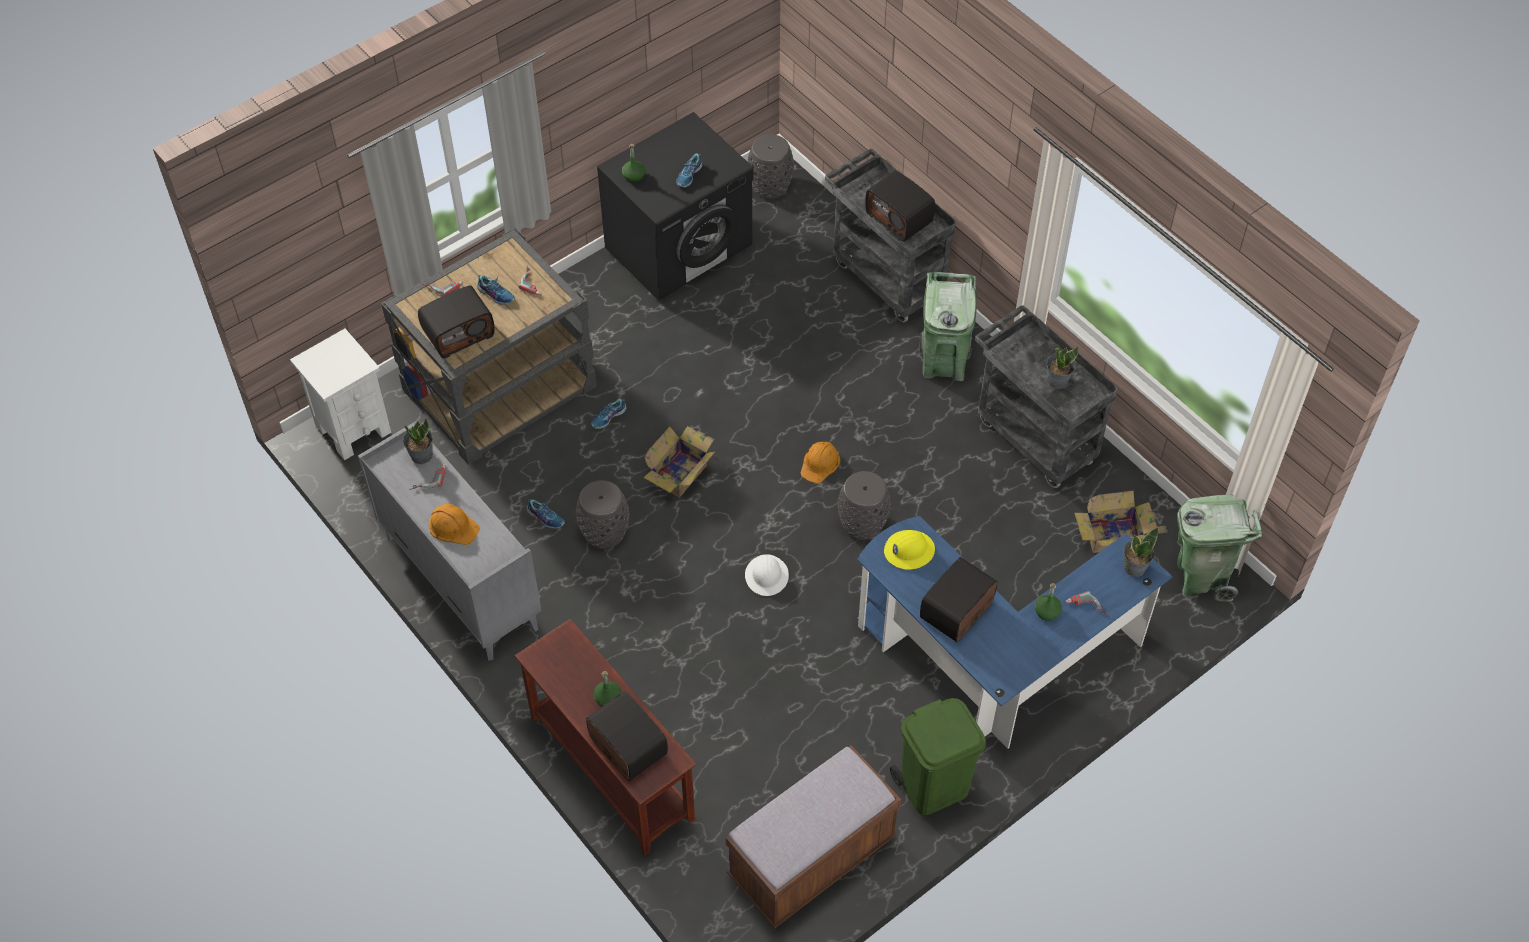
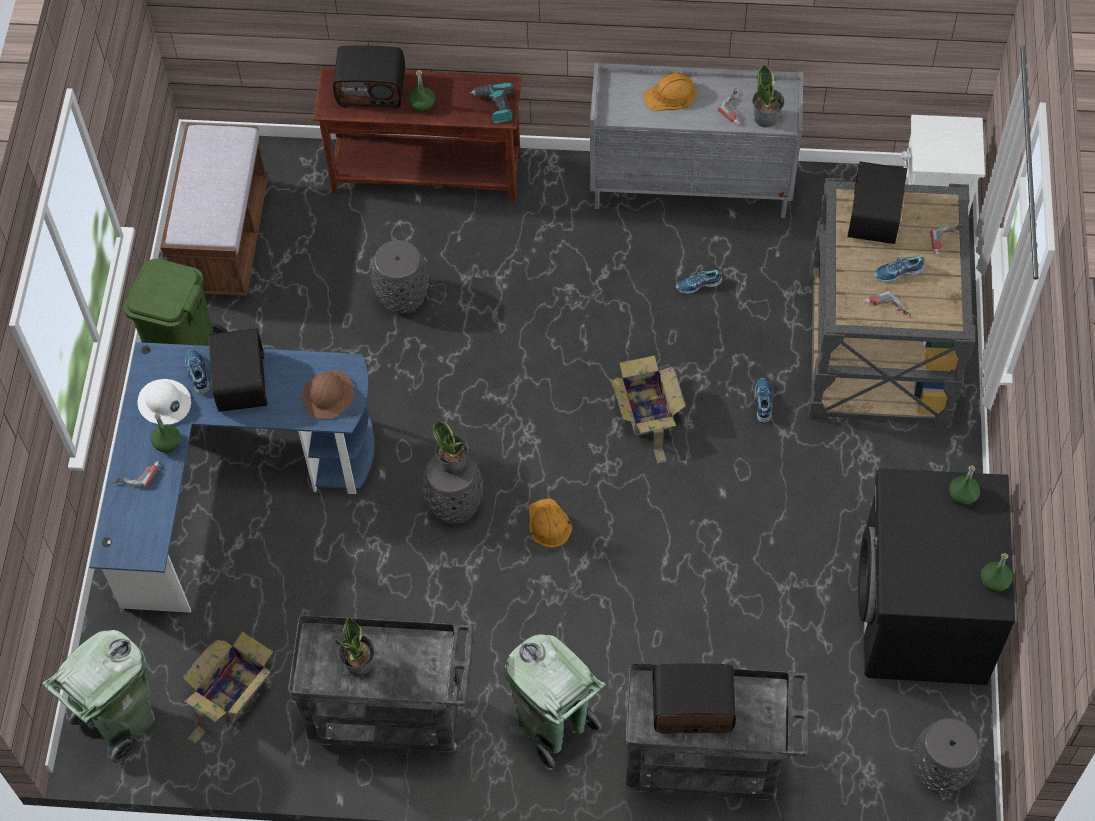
camera: 135 degrees right, 5 degrees up
grey stool [576,480,629,549] -> grey stool moved to [371,240,429,314]
shoe [676,153,703,187] -> shoe moved to [185,349,210,394]
white hard hat [745,554,789,596] -> white hard hat moved to [138,379,191,425]
yellow hard hat [884,530,935,570] -> brown hard hat [302,371,354,419]
potted plant [1123,527,1159,577] -> potted plant moved to [433,421,469,474]
none -> power drill [470,81,514,123]
none -> green bottle [981,553,1013,592]

